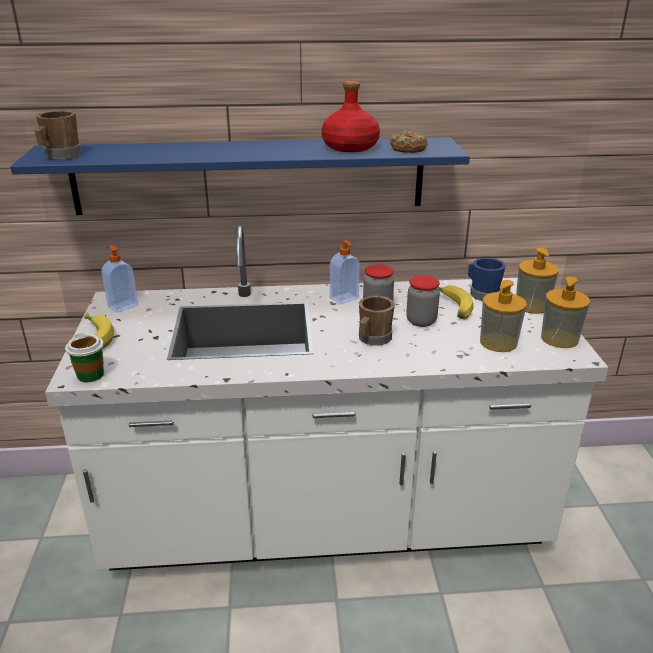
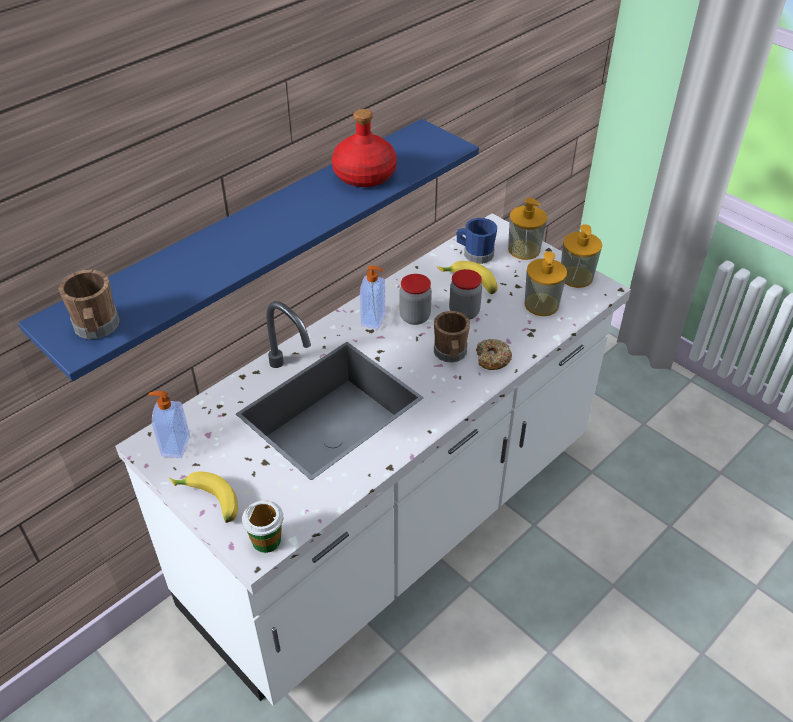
camera: 40 degrees left, 15 degrees up
donut [390,131,428,153] -> donut moved to [476,339,512,370]

